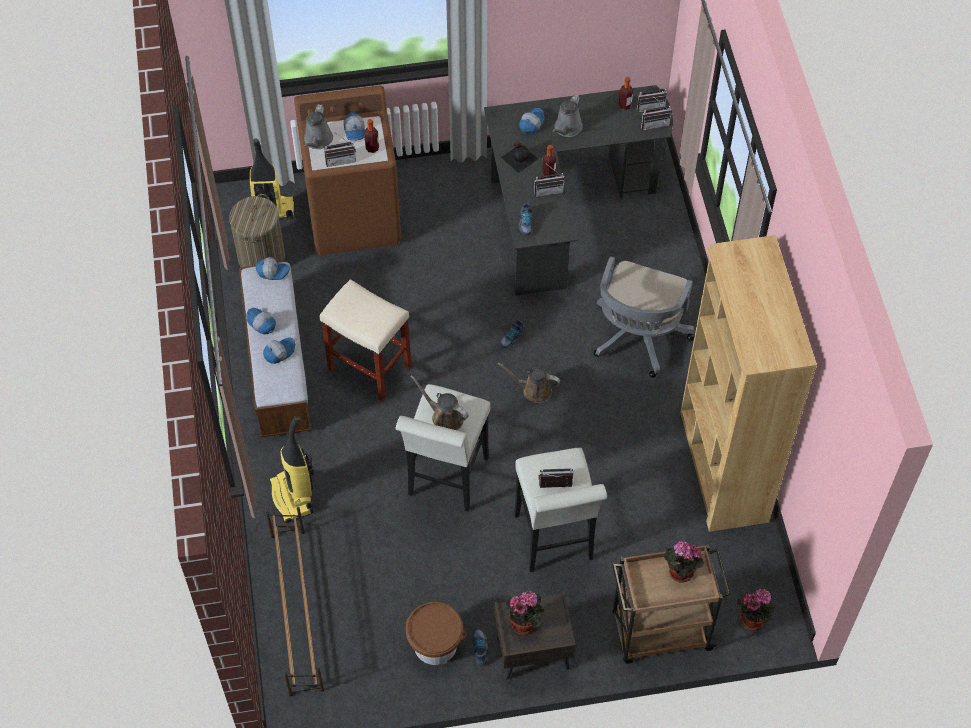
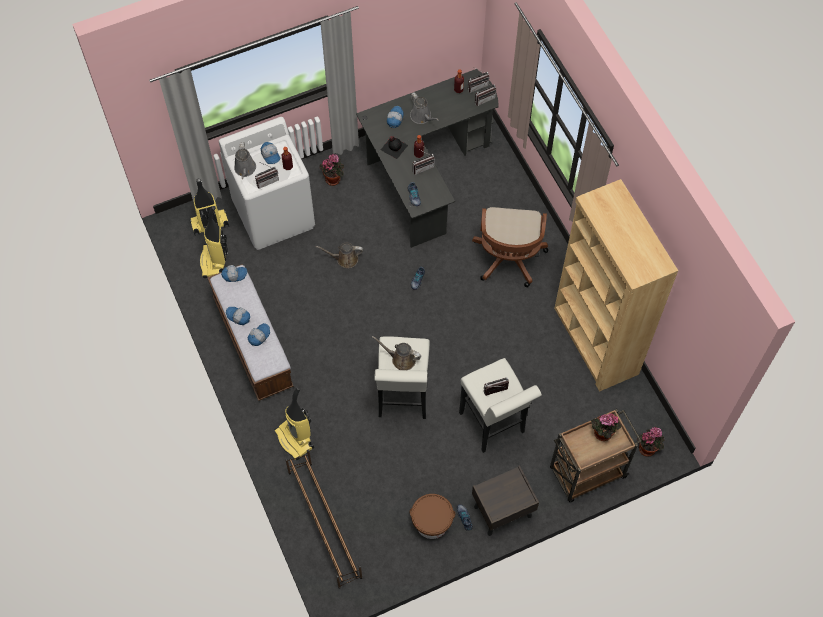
camera: 15 degrees left, 5 degrees up
laundry basket [229,194,285,267] -> vacuum cleaner [200,206,228,278]
brown washing machine [294,86,401,255] -> white washing machine [219,117,315,250]
beige stool [320,279,412,402] -> none
brown watering can [498,362,560,403] -> brown watering can moved to [316,242,363,268]
potted plant [505,591,544,635] -> potted plant moved to [319,154,344,186]
grey watering can [552,94,583,137] -> grey watering can turned 45 degrees counterclockwise [410,92,439,124]
grey office chair [594,256,694,378] -> brown office chair [472,207,548,287]

